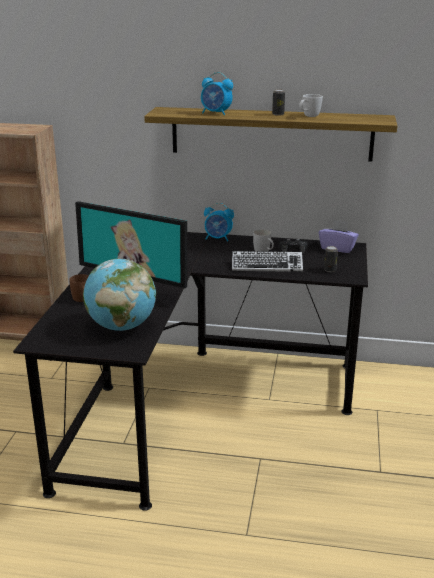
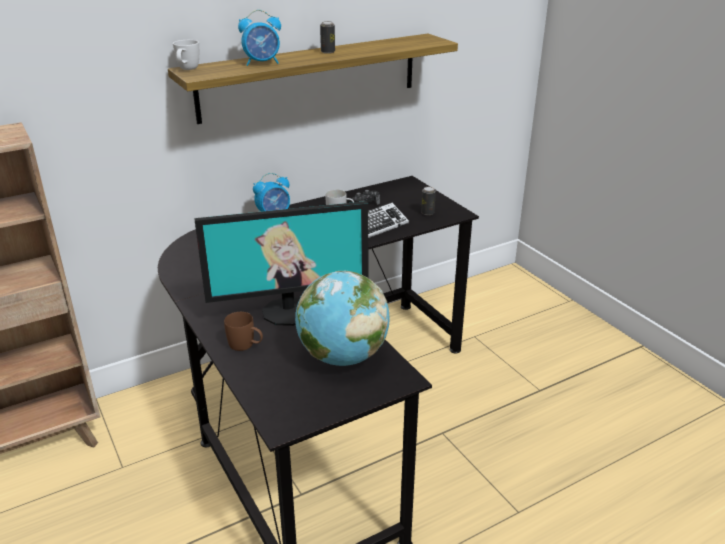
camera: 40 degrees left, 5 degrees up
white mug [299,94,323,117] -> white mug moved to [173,40,199,70]
purple tissue box [319,220,359,253] -> none

